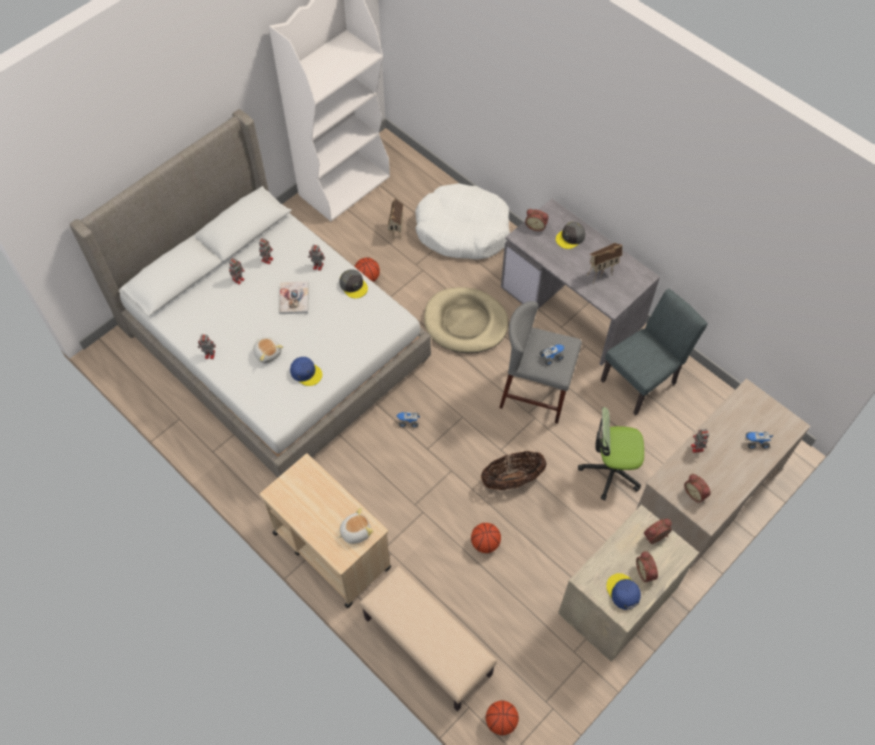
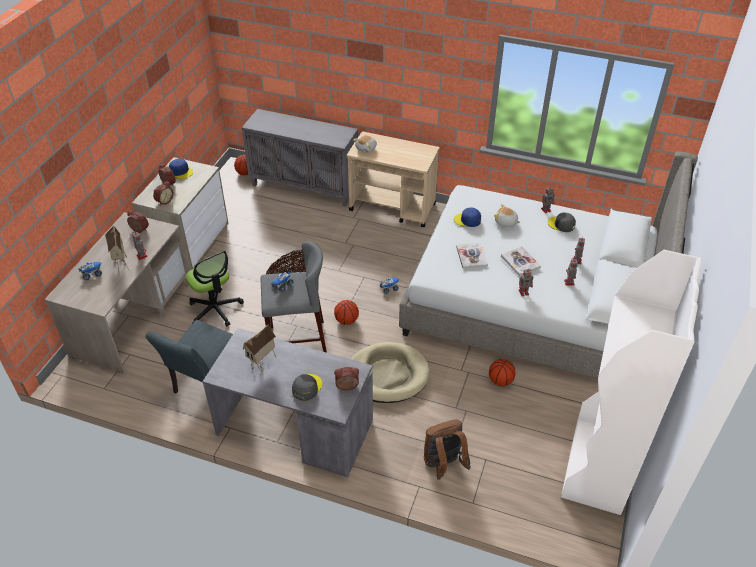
camera: 155 degrees right, 15 degrees down
grey cap [339,269,368,298] -> grey cap moved to [548,212,576,232]
beige bench [359,566,497,712] -> grey cabinet [242,109,358,207]
toy house [388,198,403,241] -> toy house moved to [105,225,129,273]
white dog bed [415,183,510,259] -> brown backpack [424,420,471,480]
basketball [471,523,501,553] -> basketball moved to [334,300,359,325]
office chair [578,407,644,500] -> office chair turned 75 degrees clockwise [186,251,244,326]
none -> book [456,243,488,269]

